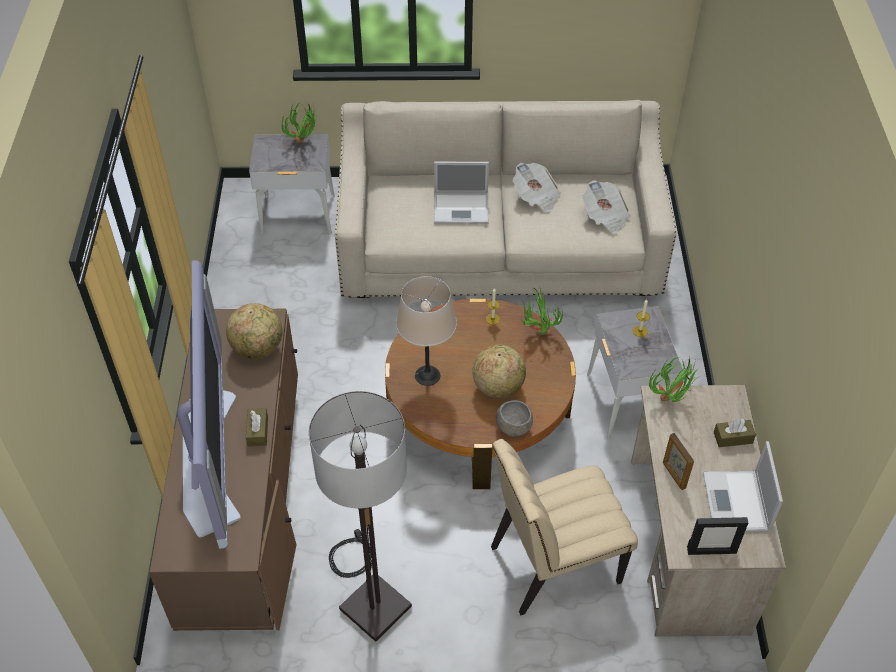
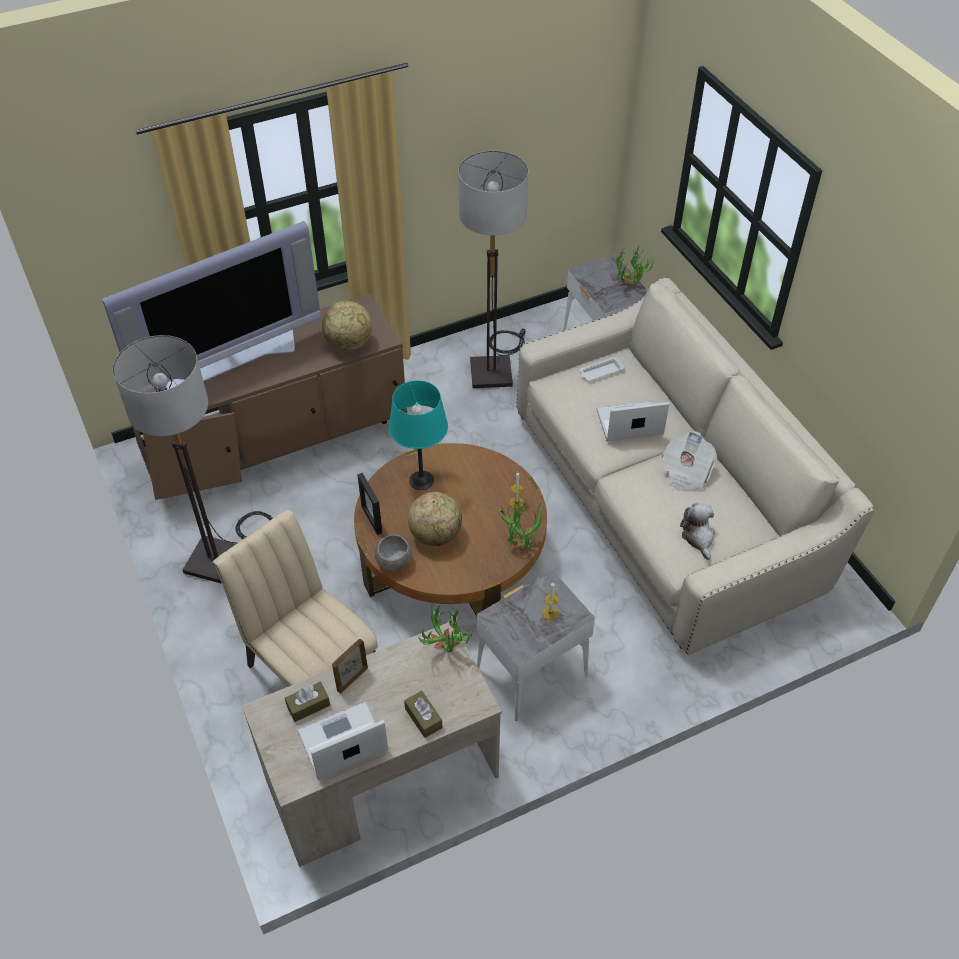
camera: 65 degrees right, 0 degrees up
brown tissue box [246,408,268,447] -> brown tissue box moved to [285,682,330,722]
beige table lamp [396,276,457,386] -> turquoise table lamp [389,380,448,490]
laptop [434,162,489,224] -> laptop turned 105 degrees clockwise [597,401,669,442]
newspaper [582,180,631,234] -> plush toy [680,503,715,560]
picture frame [687,517,748,555] -> picture frame moved to [358,473,382,535]
none -> floor lamp [458,151,529,388]
none -> white tray [580,356,625,381]

